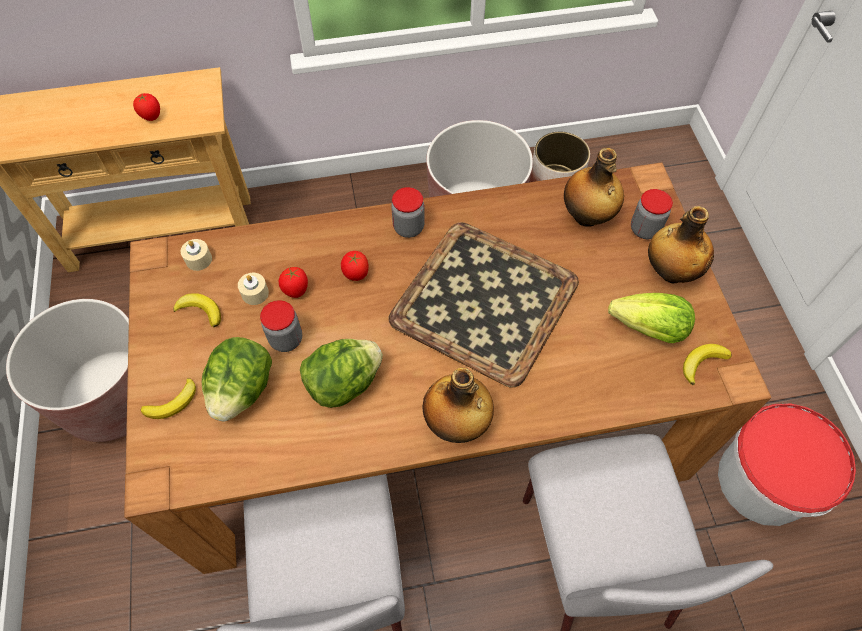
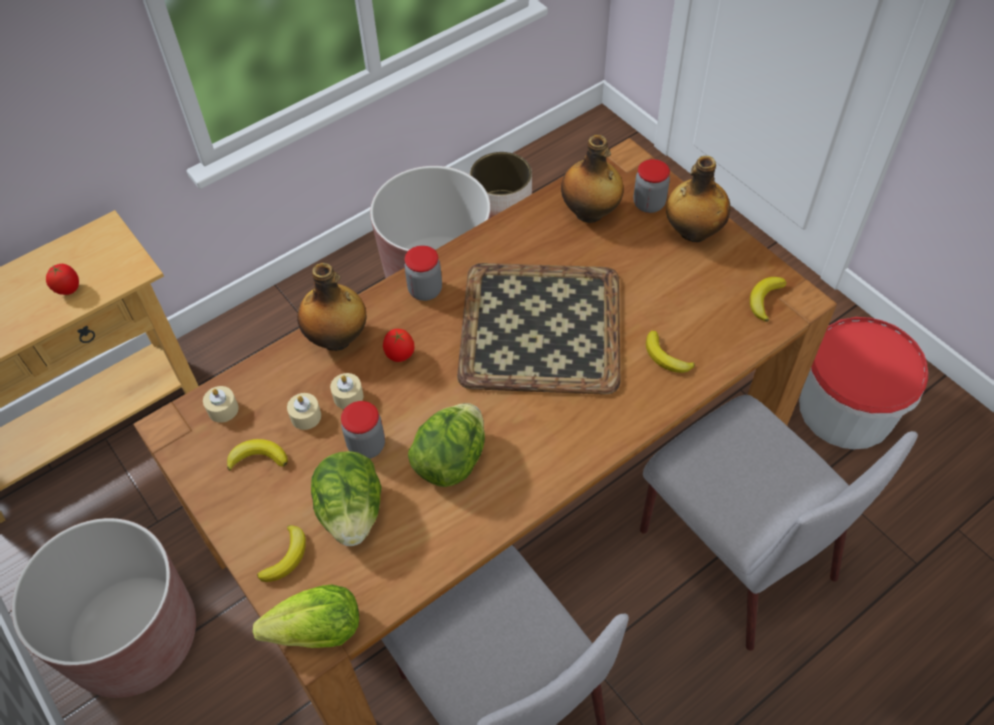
camera: 25 degrees left, 5 degrees down
tomato [279,267,308,298] -> beige candle [330,373,364,409]
bottle [423,368,494,443] -> bottle moved to [297,263,366,351]
lettuce [608,293,695,343] -> lettuce moved to [253,584,359,648]
none -> banana [646,331,695,373]

